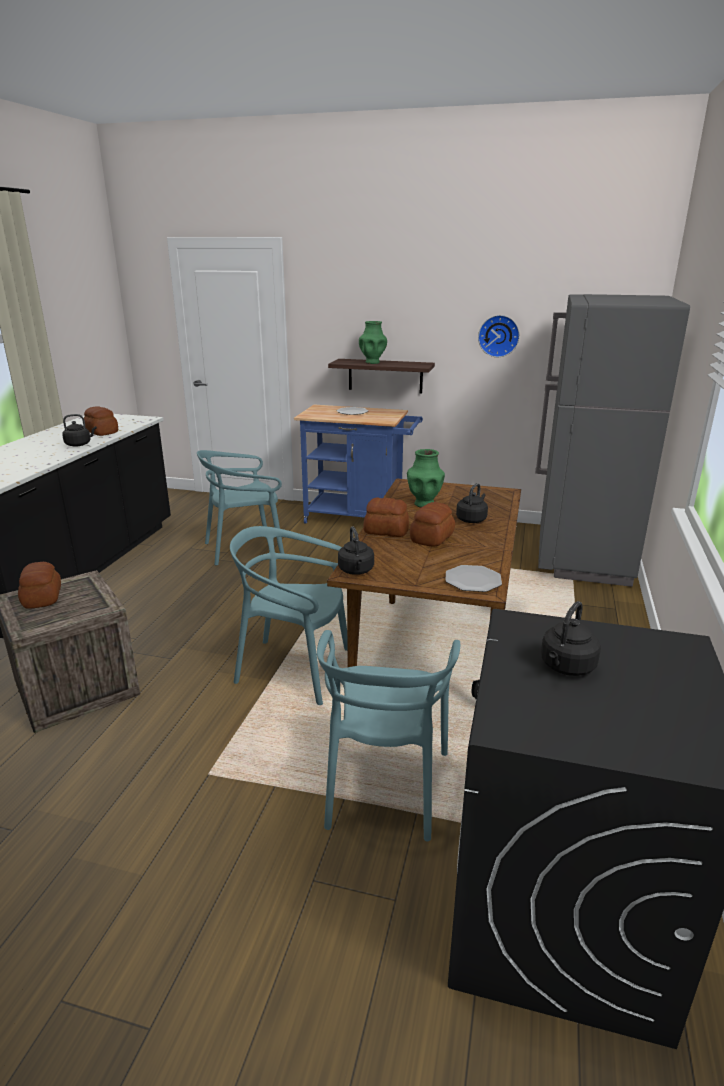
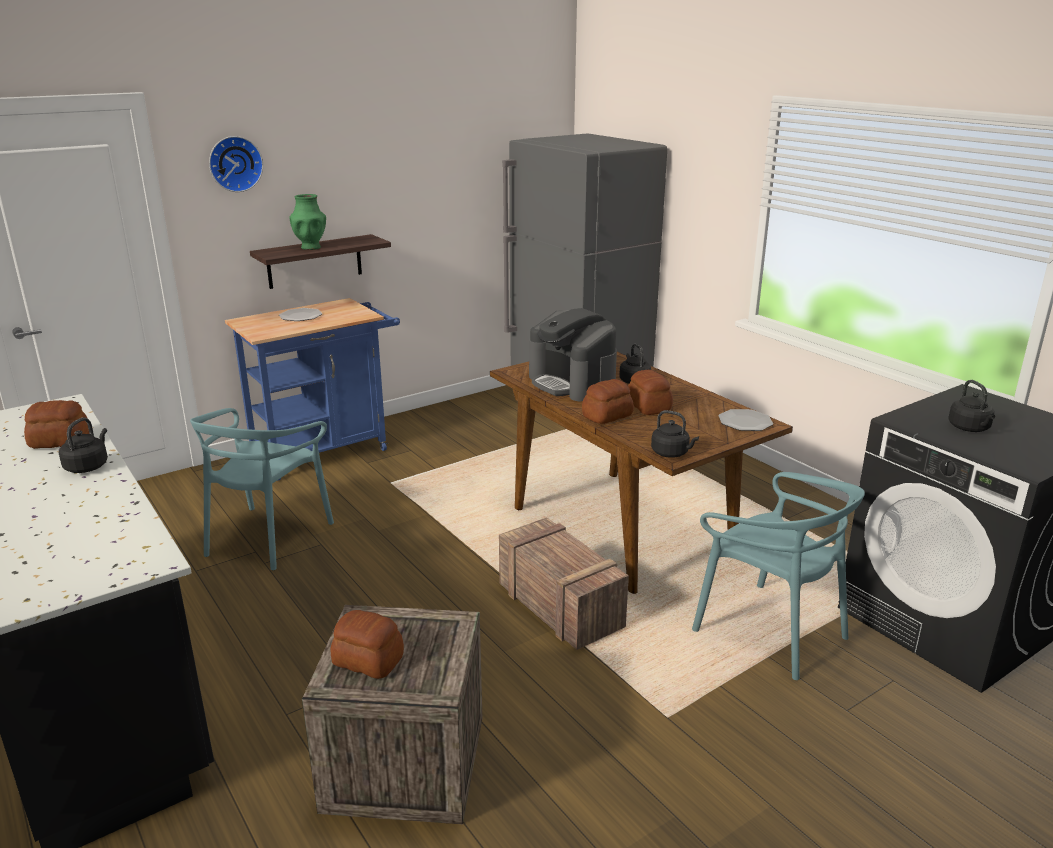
camera: 50 degrees left, 0 degrees up
turquoise chair [230,526,347,705] -> crate [499,517,629,650]
green vase [407,449,445,508] -> coffee machine [529,308,617,401]
wall clock [478,315,520,357] -> wall clock moved to [209,136,263,192]

